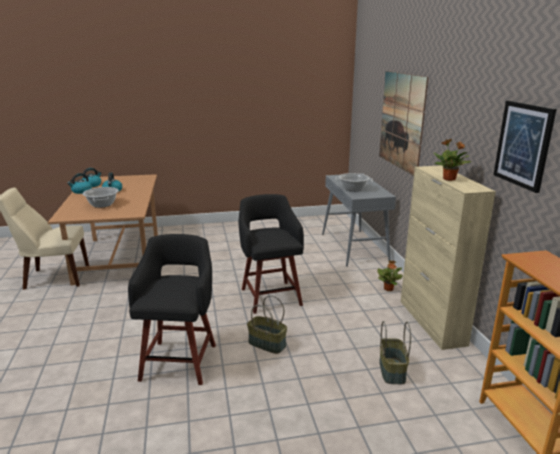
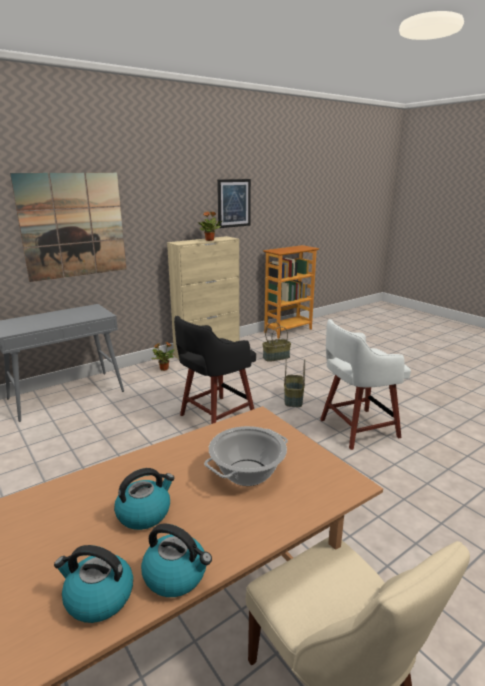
camera: 115 degrees left, 0 degrees up
black stool [128,234,216,385] -> white stool [320,319,411,450]
cooking pot [335,173,372,192] -> none

